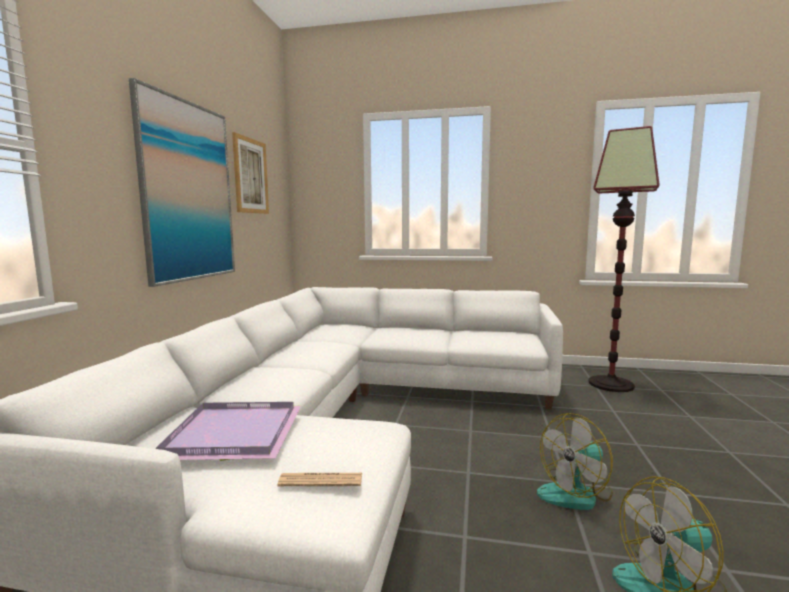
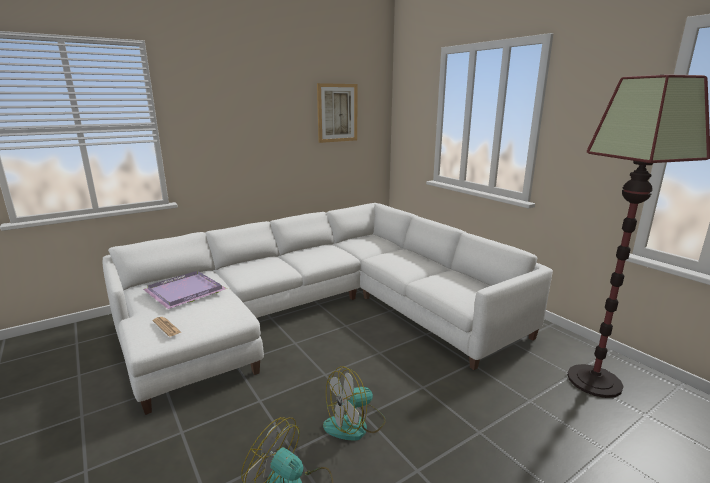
camera: 45 degrees right, 10 degrees up
picture [129,78,235,287] -> none
fan [537,413,613,510] -> fan turned 45 degrees counterclockwise [323,366,386,441]

